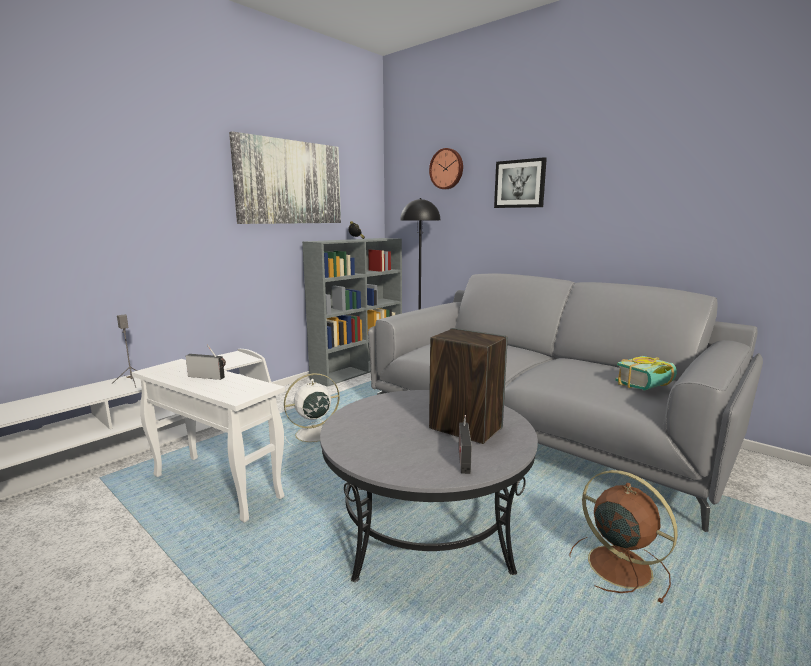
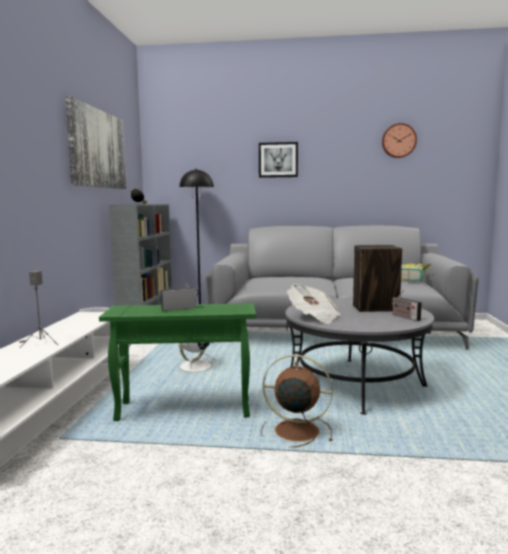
camera: 35 degrees left, 5 degrees down
white side table [132,359,285,523] -> green side table [99,303,256,421]
wall clock [429,148,463,189] -> wall clock moved to [382,123,417,158]
brown fan [569,470,678,604] -> brown fan moved to [261,355,333,447]
none -> newspaper [287,284,340,324]

